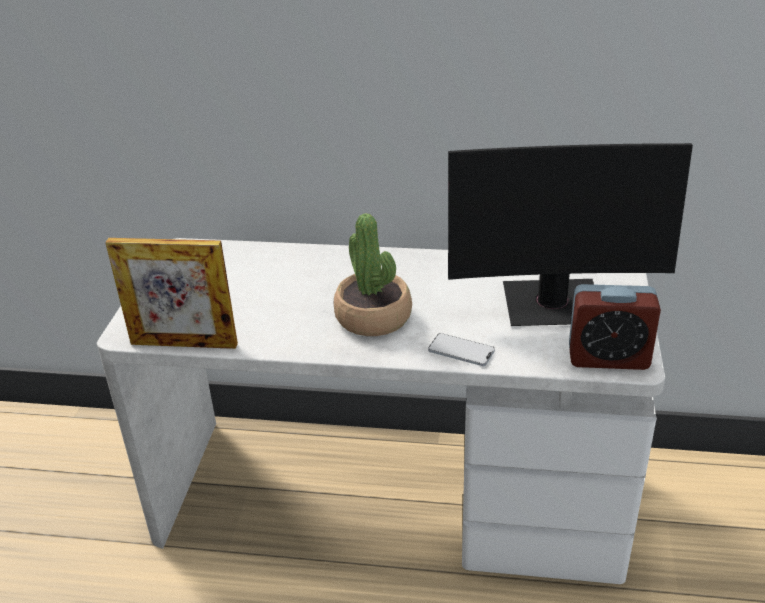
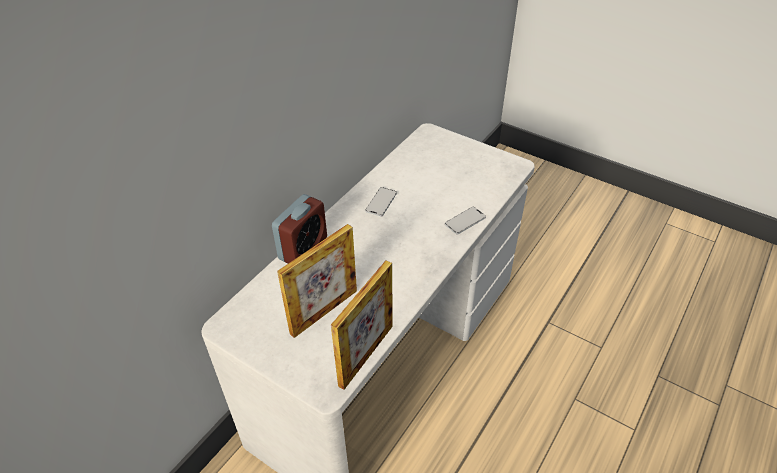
camera: 65 degrees left, 10 degrees up
potted plant [334,213,412,336] -> none
monitor [448,143,693,326] -> none
alarm clock [569,284,661,370] -> alarm clock moved to [272,194,327,264]
none -> picture frame [277,224,357,338]
none -> phone [365,187,397,216]

